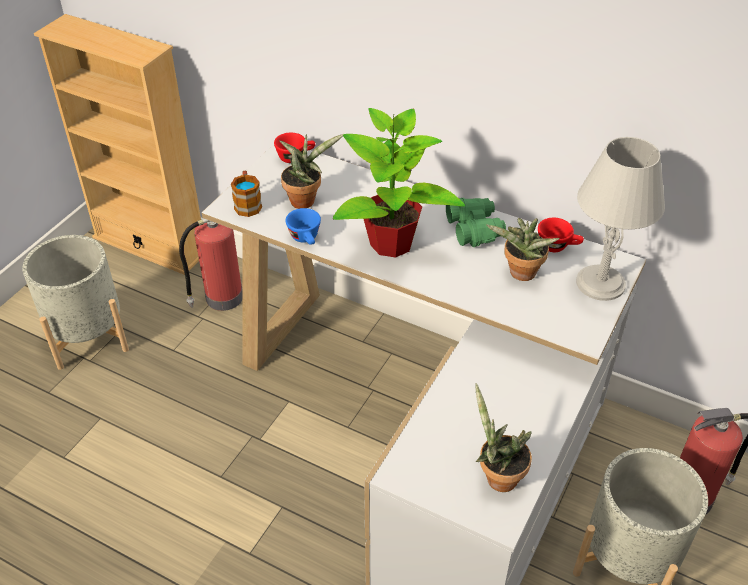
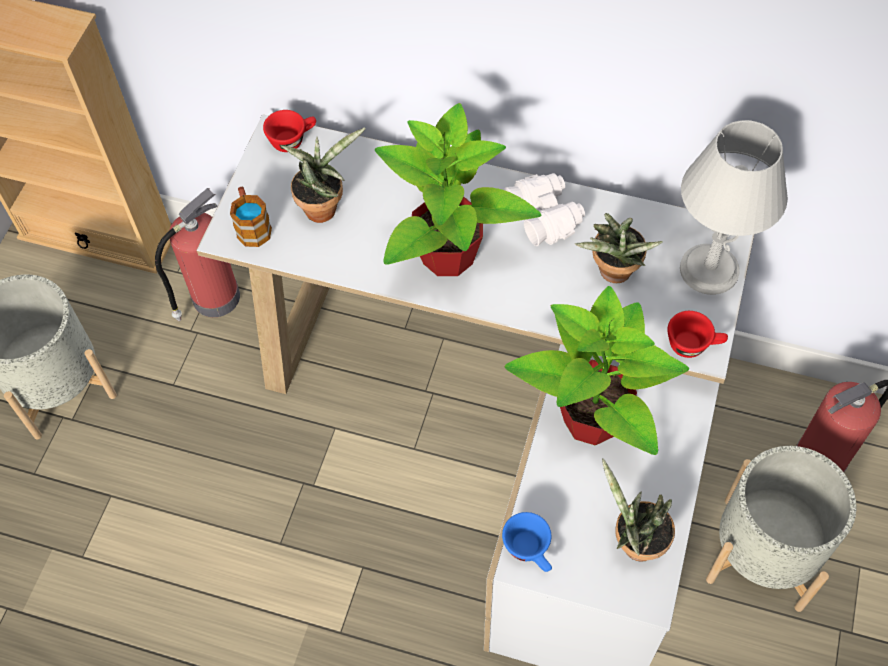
camera: 10 degrees left, 15 degrees up
blue cup [286,208,321,245] -> blue cup moved to [502,512,552,572]
green binoculars [446,198,506,247] -> white binoculars [504,173,585,246]
red cup [538,218,584,252] -> red cup moved to [667,311,728,358]
none -> potted plant [504,286,689,455]

